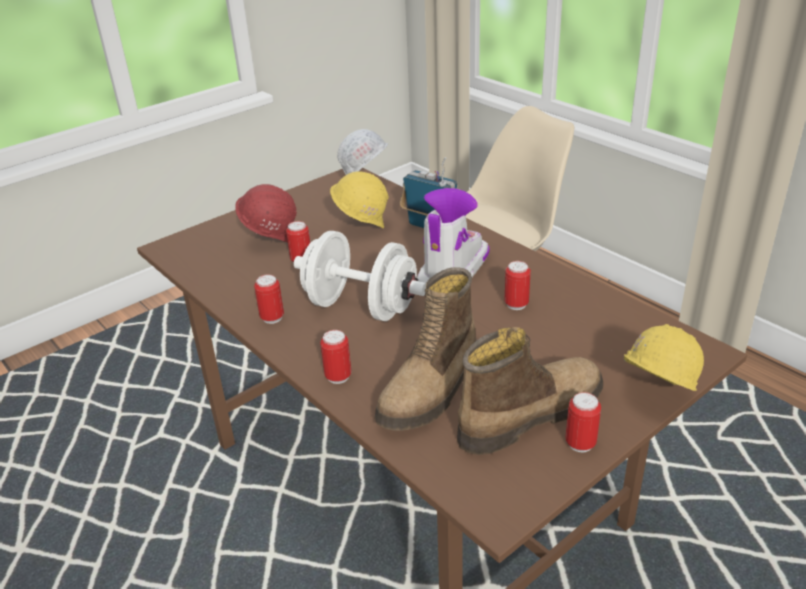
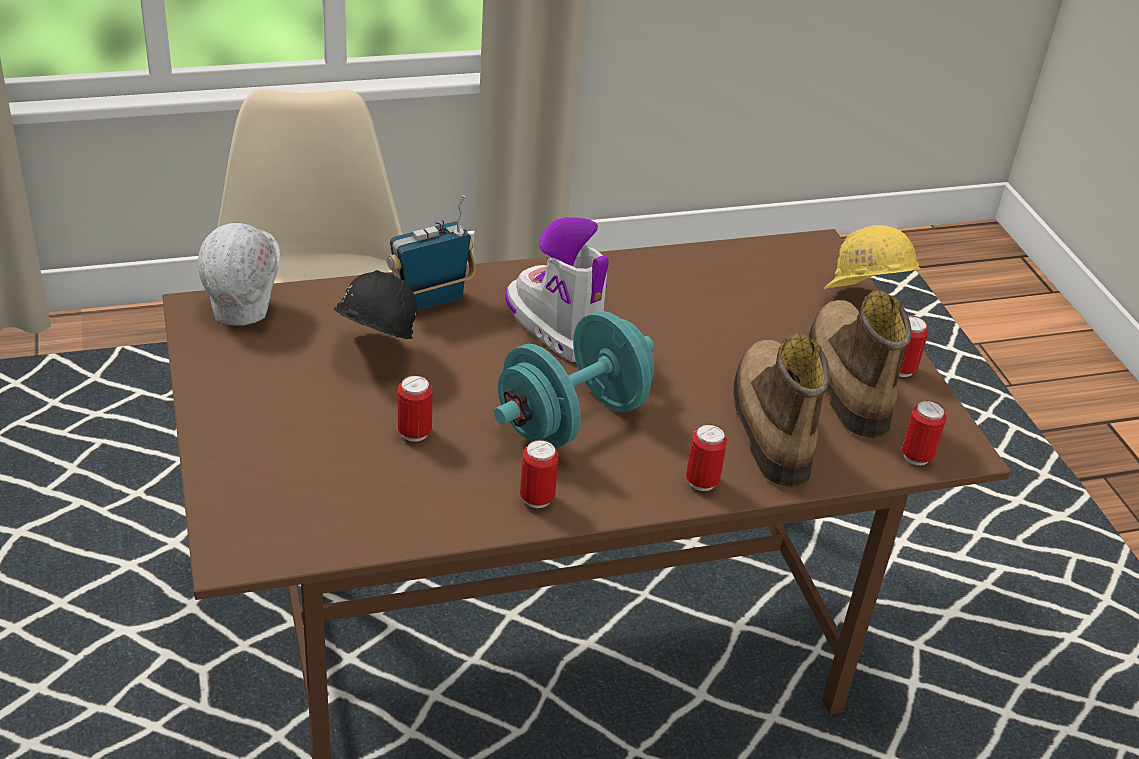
camera: 70 degrees left, 5 degrees up
red hard hat [235,184,297,243] -> none
white dumbbell [294,231,426,321] -> turquoise dumbbell [494,311,654,448]
yellow hard hat [330,171,389,229] -> black hard hat [334,270,417,339]
boot [374,267,477,431] -> boot turned 150 degrees counterclockwise [733,333,829,487]
can [504,261,531,310] -> can moved to [902,400,946,465]

